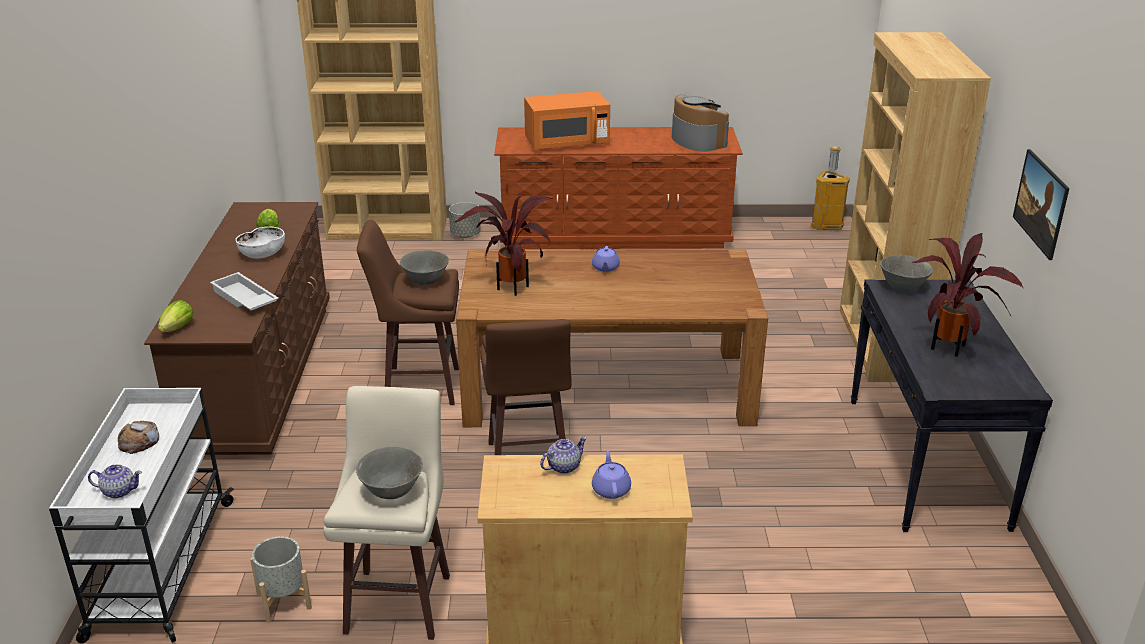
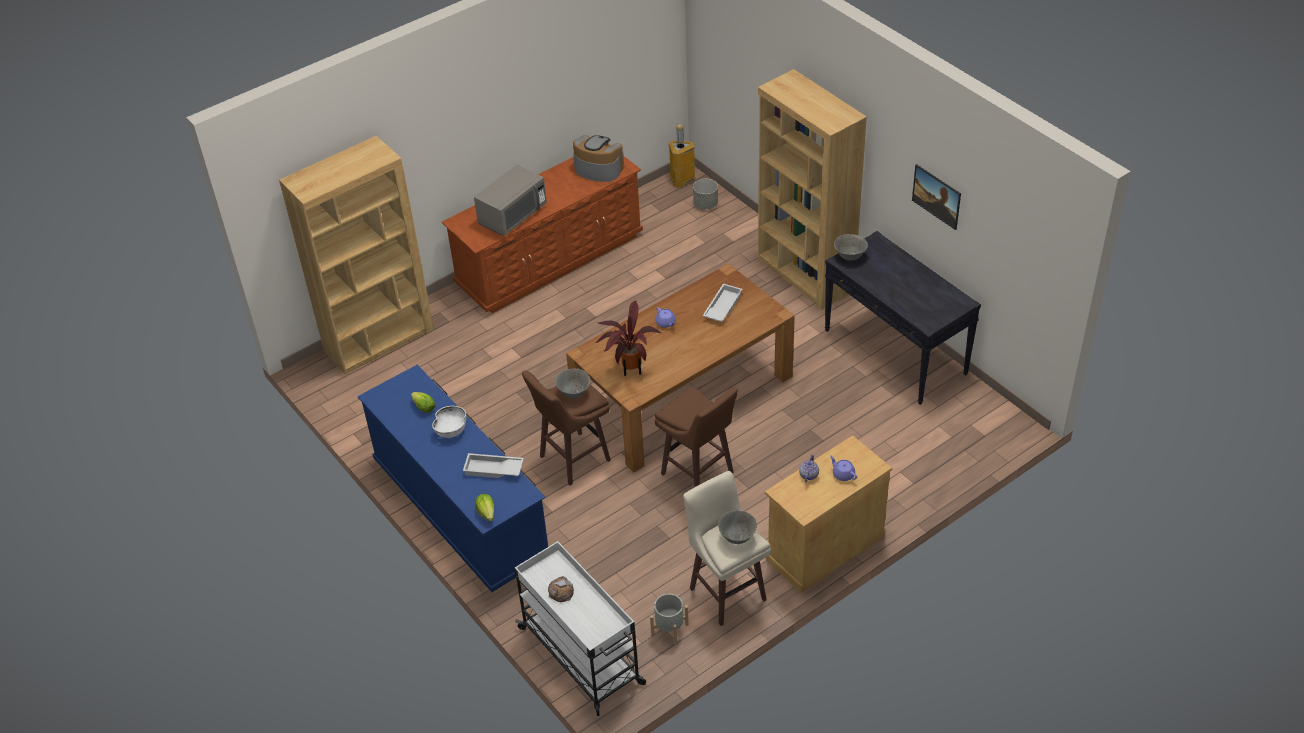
camera: 35 degrees left, 15 degrees up
teapot [88,464,142,498] -> none
brown dresser [144,202,330,455] -> blue dresser [358,365,548,592]
grey planter [449,202,481,238] -> grey planter moved to [693,179,718,209]
orange microwave [524,91,610,150] -> grey microwave [474,165,547,236]
potted plant [913,233,1023,357] -> none
none -> white tray [703,284,743,322]

